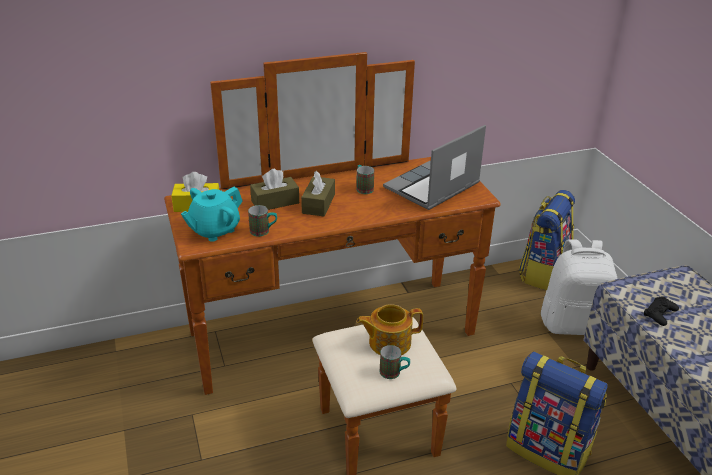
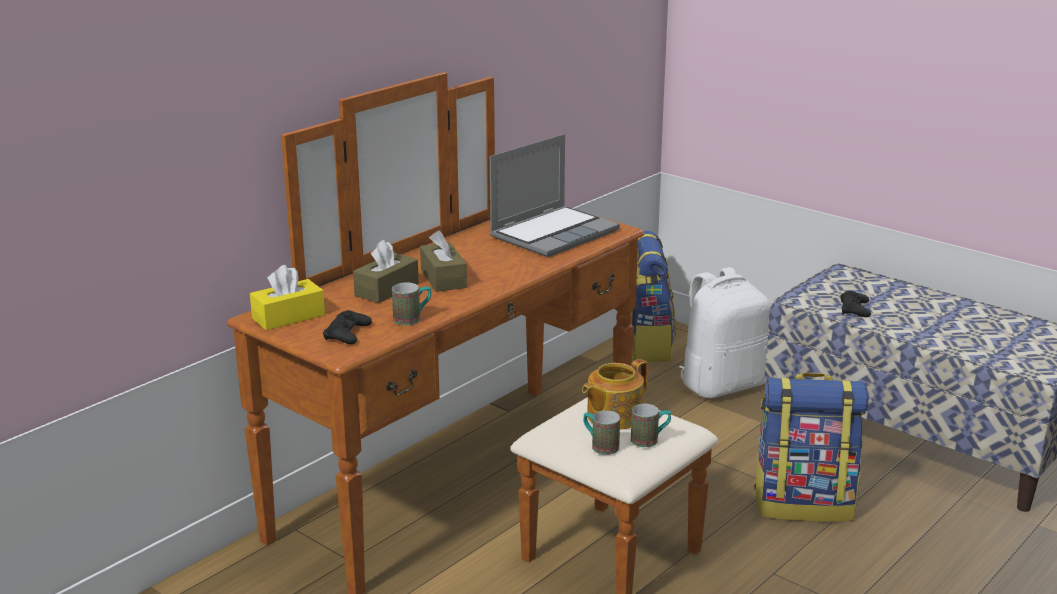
camera: 30 degrees left, 10 degrees down
turquoise teapot [181,187,243,242] -> black game controller [323,310,372,344]
mug [356,165,374,194] -> mug moved to [583,411,620,455]
laptop [383,125,486,210] -> laptop turned 150 degrees counterclockwise [490,134,620,257]

